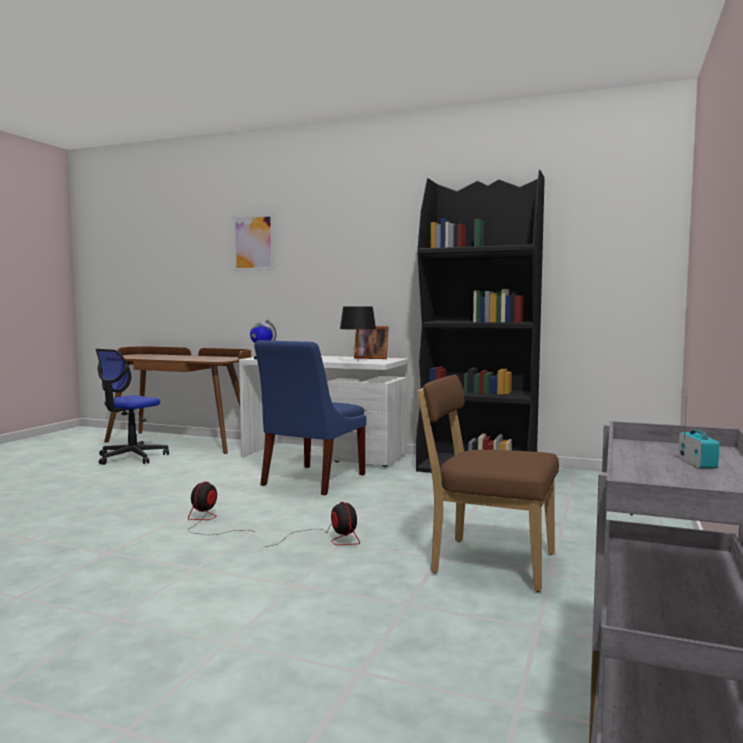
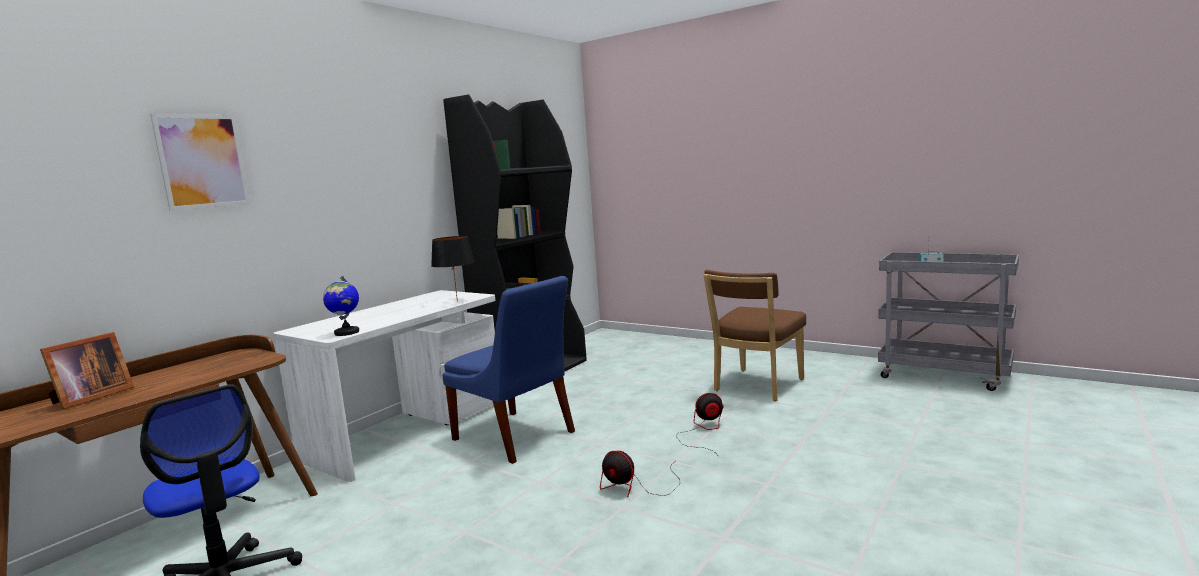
camera: 75 degrees left, 5 degrees up
picture frame [354,326,389,359] -> picture frame moved to [40,332,134,409]

